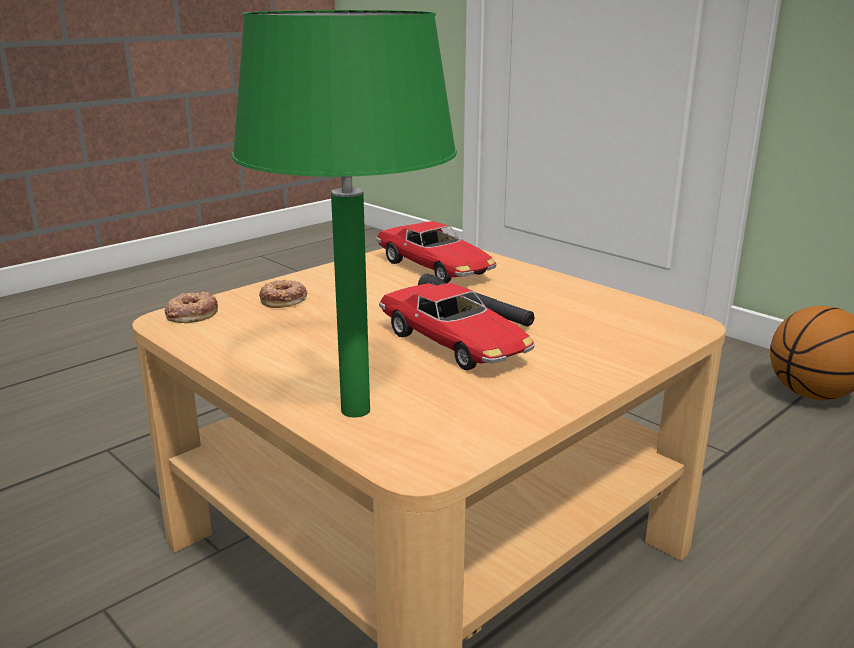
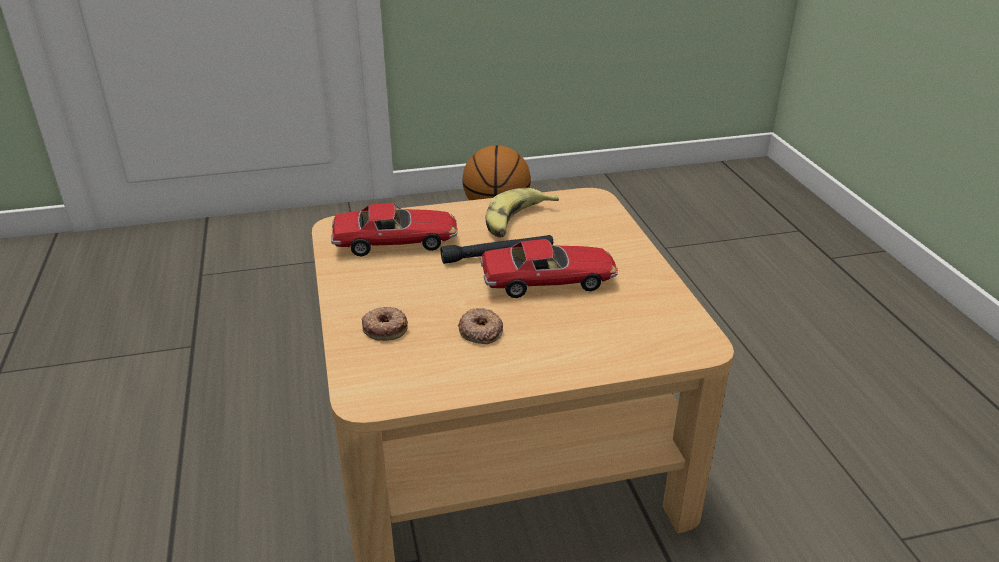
camera: 60 degrees left, 10 degrees up
donut [165,292,218,323] -> donut moved to [458,308,503,344]
green table lamp [232,10,457,417] -> none
none -> banana [486,188,559,238]

